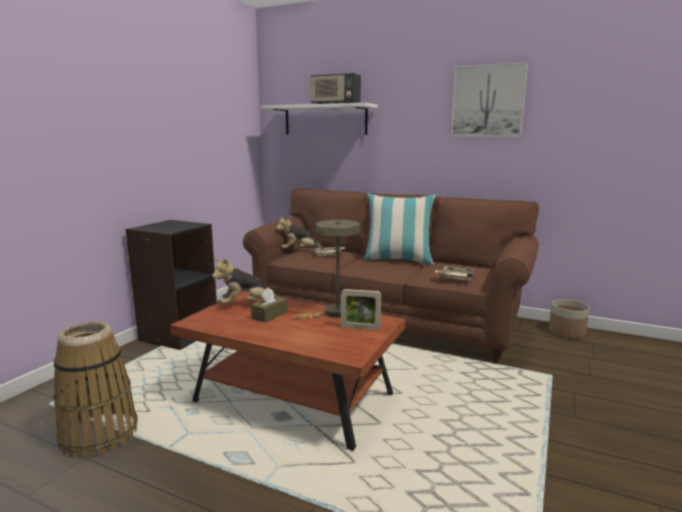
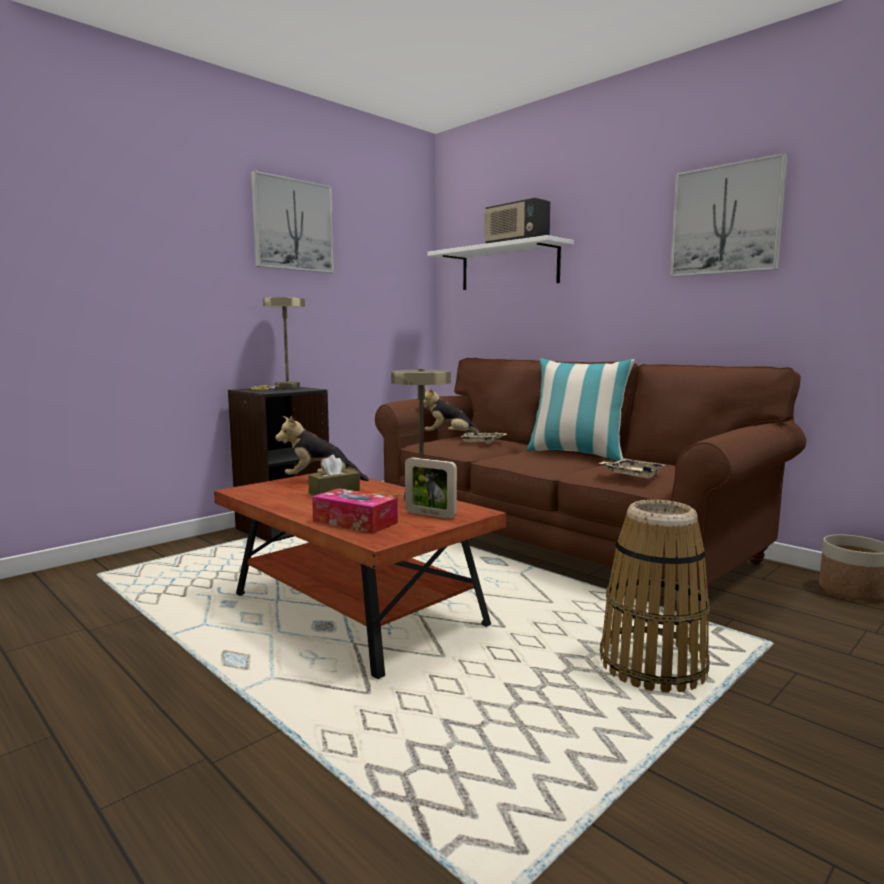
camera: 20 degrees right, 5 degrees down
basket [53,322,138,459] -> basket moved to [600,500,710,693]
none -> picture [251,170,334,273]
none -> beige table lamp [251,297,305,390]
none -> tissue box [312,488,398,534]

